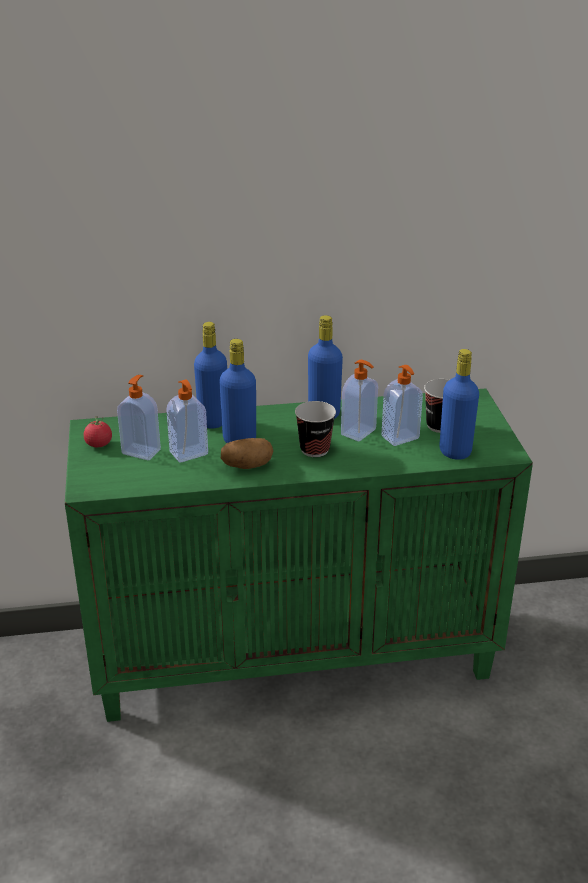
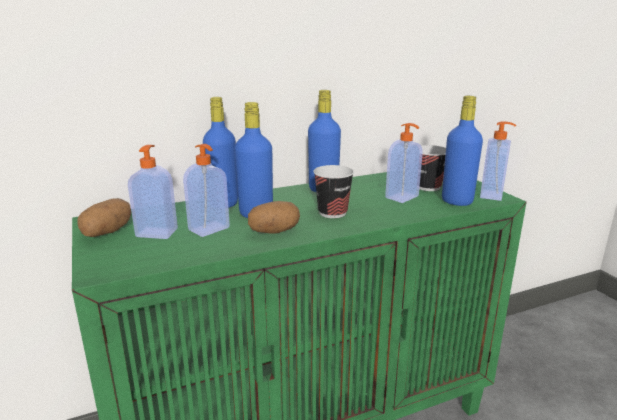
camera: 15 degrees left, 10 degrees down
tomato [84,416,112,447] -> potato [77,198,131,237]
soap dispenser [341,360,378,442] -> soap dispenser moved to [480,121,516,201]

